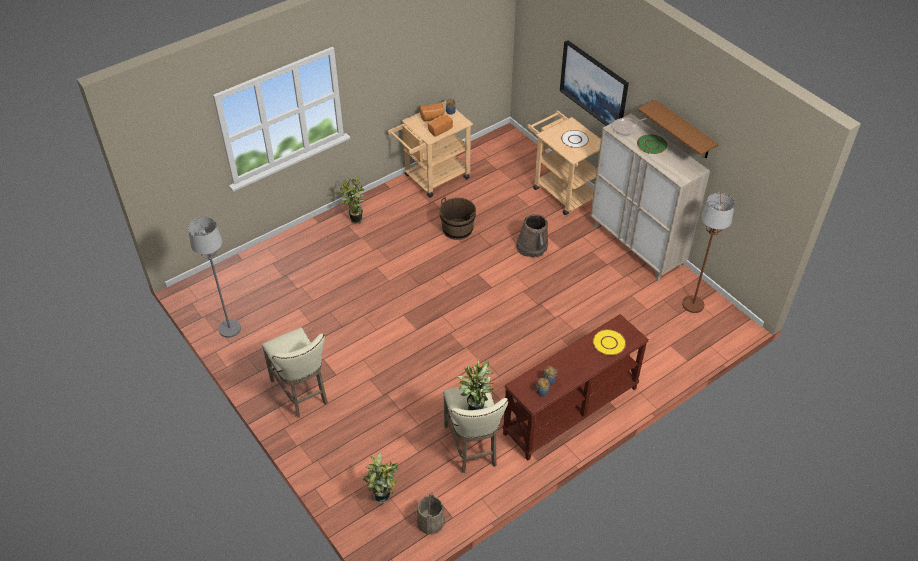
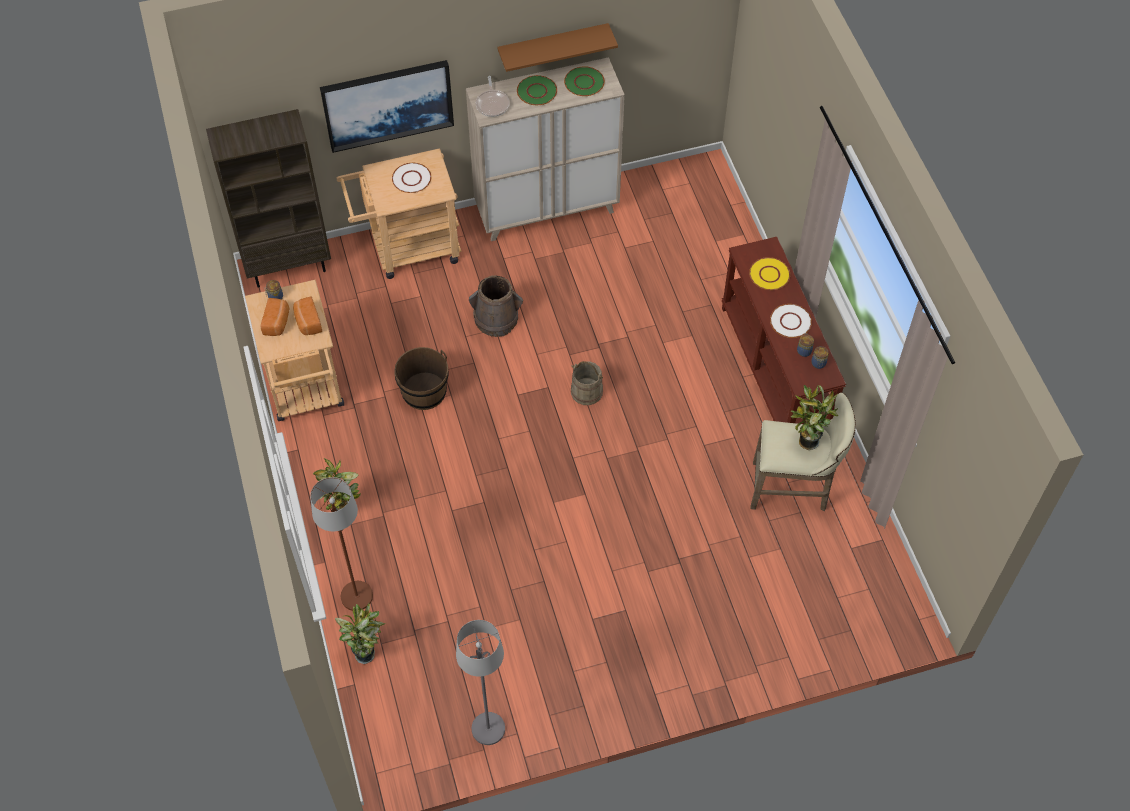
camera: 70 degrees left, 10 degrees up
beige stool [262,327,328,418] -> none
potted plant [363,453,399,504] -> potted plant moved to [335,603,386,664]
beige bucket [417,492,445,534] -> beige bucket moved to [571,361,603,405]
brown floor lamp [682,193,735,313] -> brown floor lamp moved to [310,477,373,611]
none -> brown bookcase [206,109,331,287]
none -> green plate [564,66,605,96]
none -> white plate [770,304,812,338]

